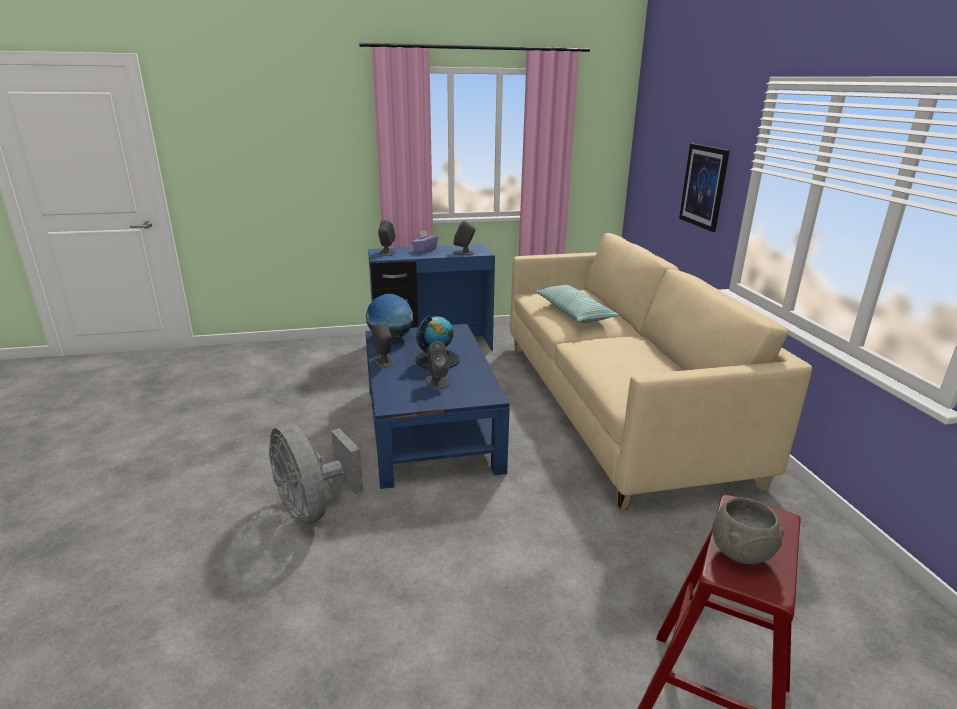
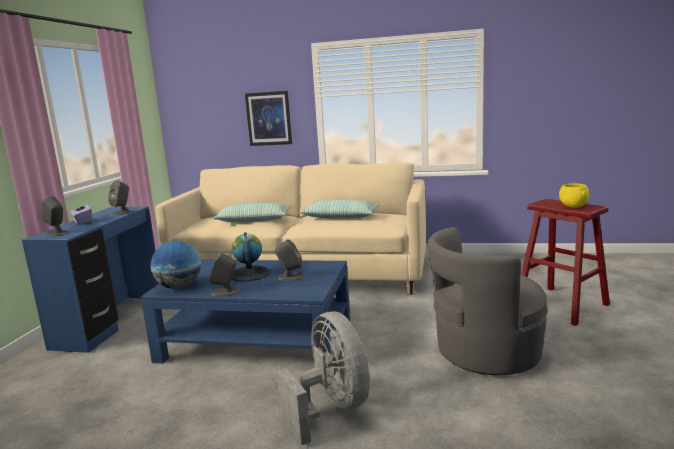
camera: 65 degrees left, 10 degrees down
grey fan [269,423,363,525] -> grey fan turned 105 degrees counterclockwise [277,312,370,445]
grey bowl [712,497,784,564] -> yellow bowl [559,184,589,208]
none -> pillow [300,200,379,219]
none -> grey armchair [428,227,548,375]

